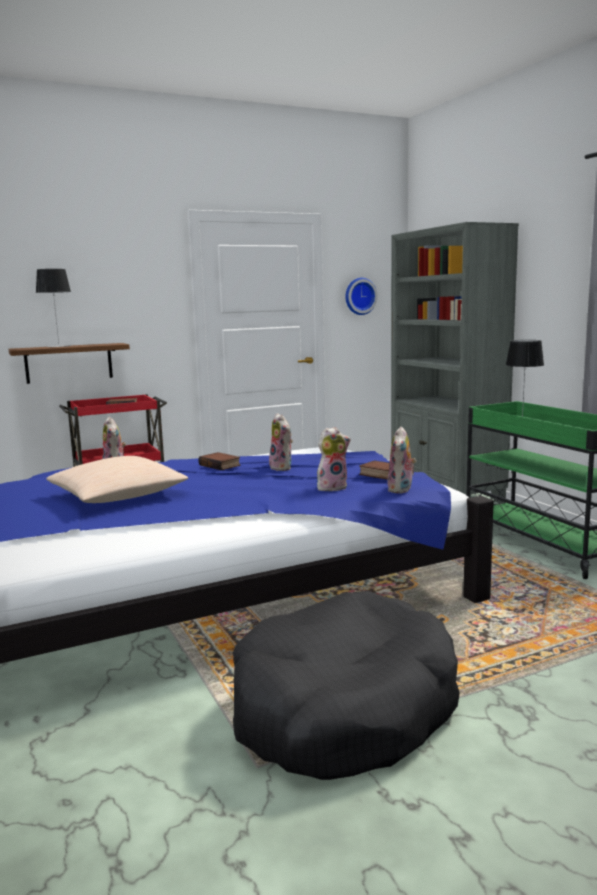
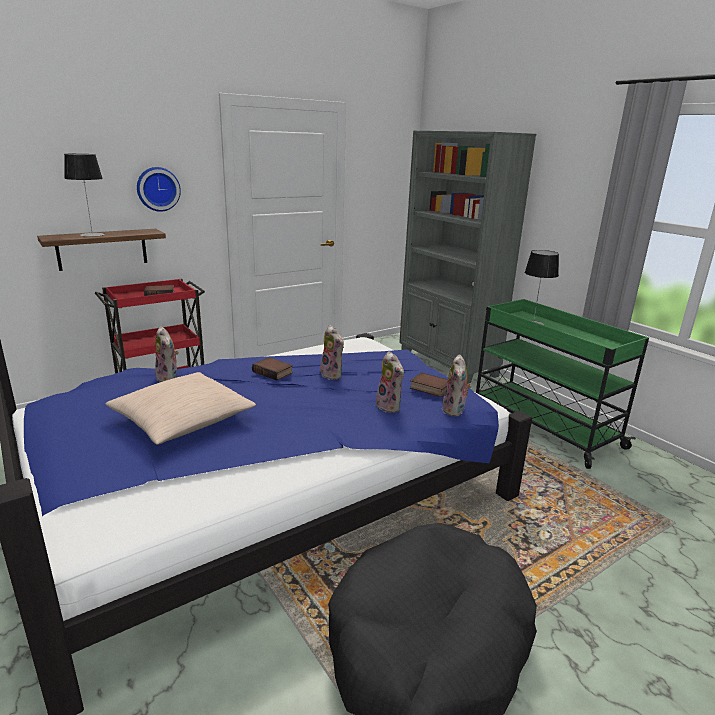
camera: 10 degrees left, 10 degrees up
plush toy [317,427,351,491] -> plush toy turned 90 degrees clockwise [374,351,404,413]
wall clock [345,278,378,315] -> wall clock moved to [137,167,181,212]

